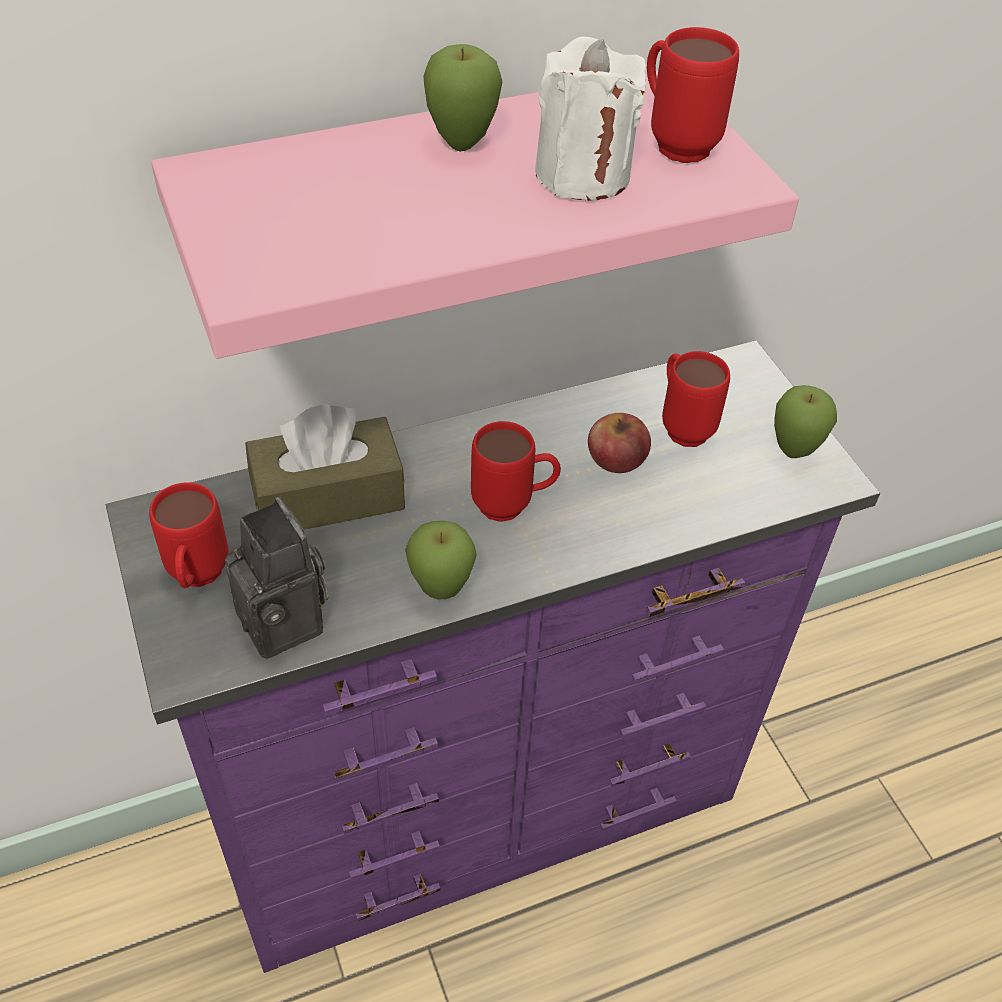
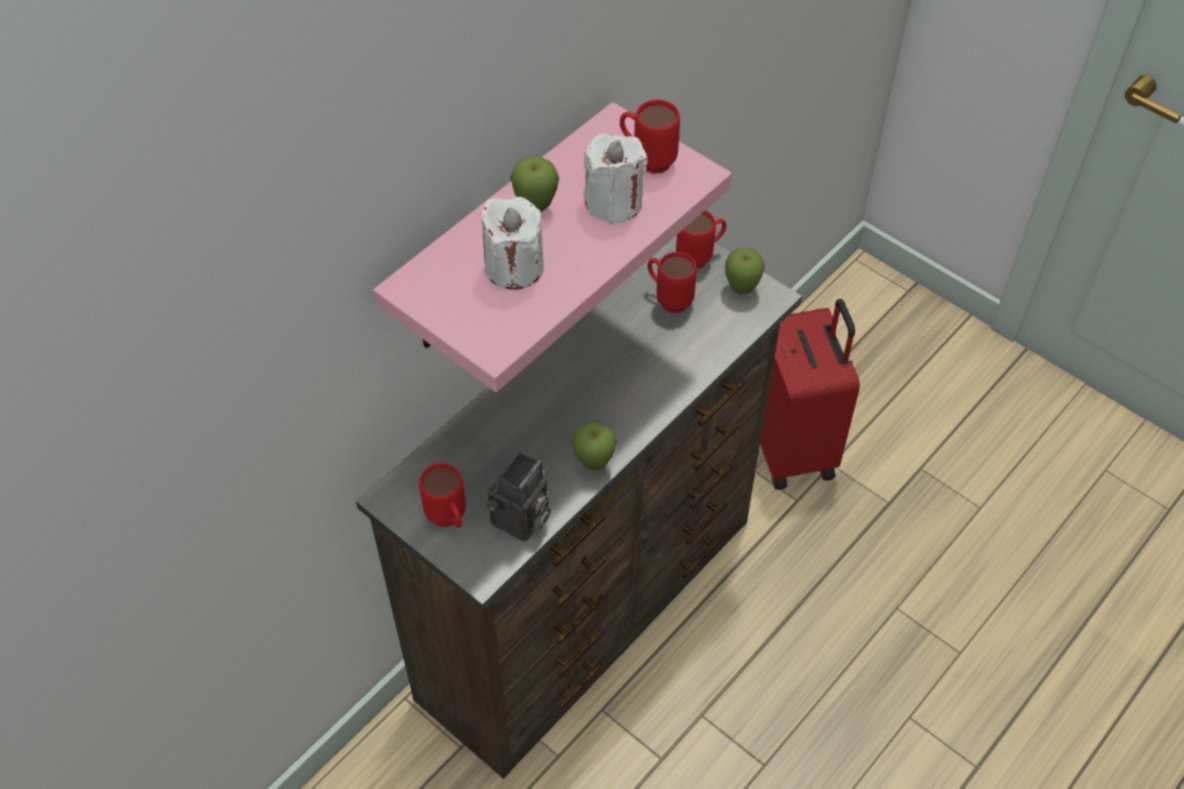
camera: 25 degrees left, 5 degrees up
purple dresser [106,340,880,973] -> brown dresser [356,235,802,779]
camera [225,497,329,659] -> camera turned 90 degrees clockwise [487,452,551,542]
brown tissue box [245,404,405,530] -> none
red mug [471,421,561,522] -> red mug moved to [676,210,726,269]
apple [588,413,651,473] -> none
none -> white candle [480,197,544,290]
none -> red suitcase [760,299,860,490]

